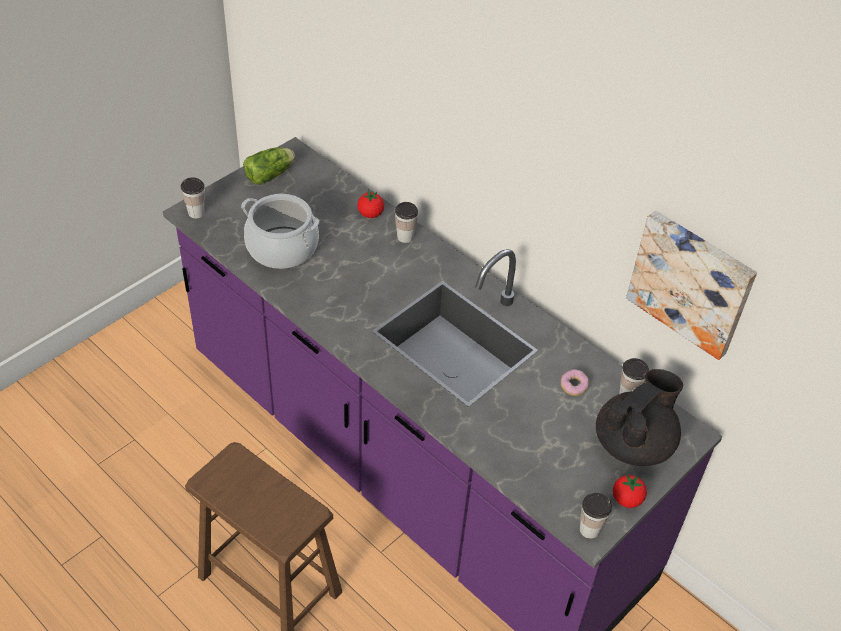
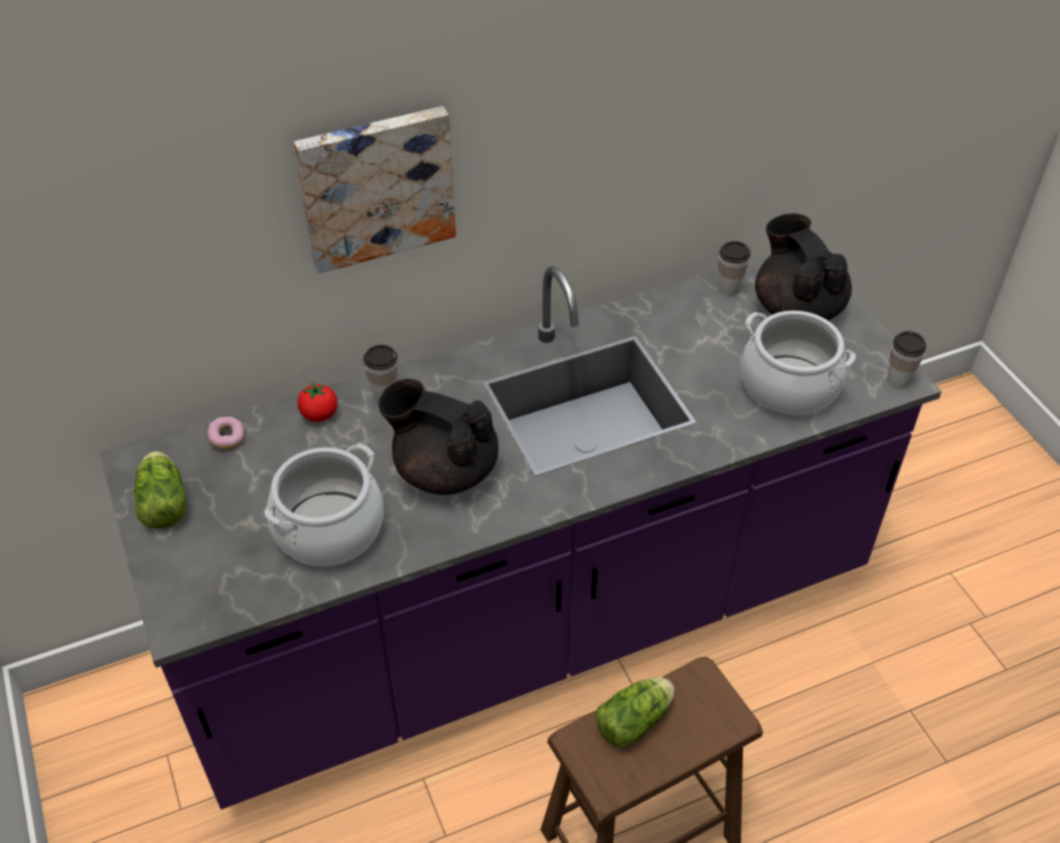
camera: 65 degrees left, 0 degrees up
cup [181,177,205,219] -> none
donut [561,369,589,396] -> donut moved to [207,417,245,450]
tomato [613,475,647,508] -> none
picture [626,210,757,360] -> picture moved to [294,106,456,274]
none -> black teapot [378,379,498,495]
none -> lettuce [595,677,675,747]
none -> cooking pot [741,310,856,416]

